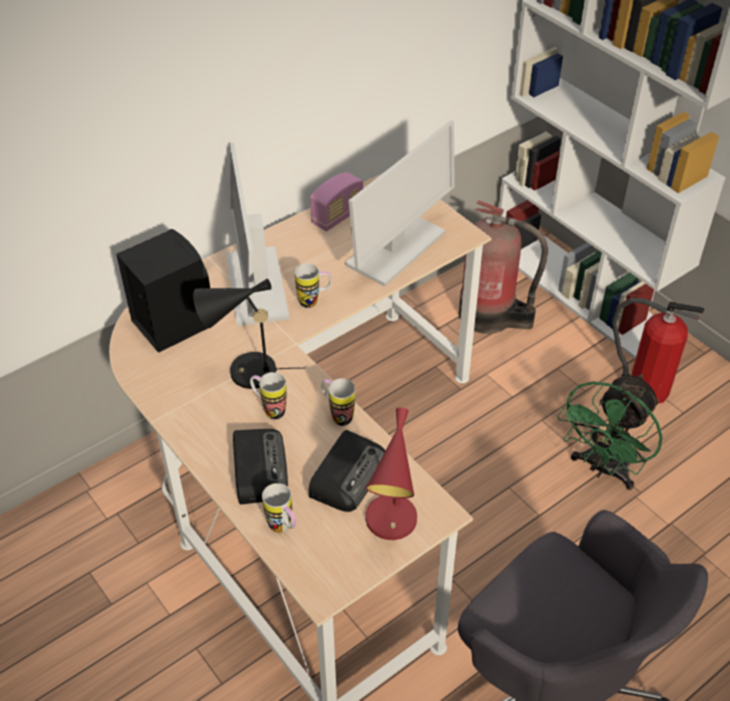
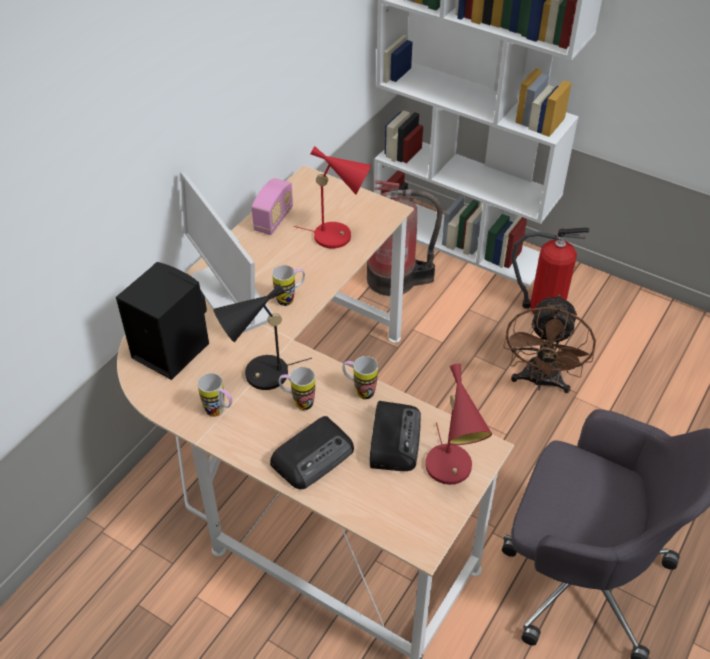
camera: 20 degrees left, 0 degrees up
radio [233,429,288,505] -> radio turned 75 degrees clockwise [270,416,354,489]
mug [262,483,296,533] -> mug moved to [197,373,232,417]
monitor [345,120,455,287] -> red table lamp [293,146,372,249]
green fan [557,374,663,490] -> brown fan [503,294,596,393]

